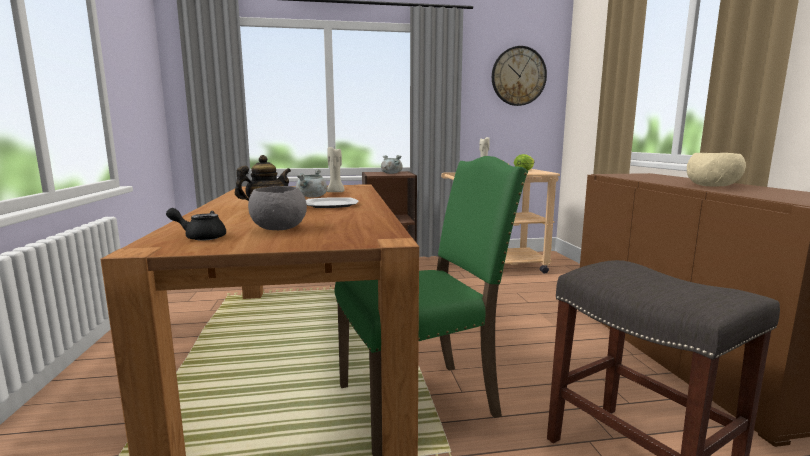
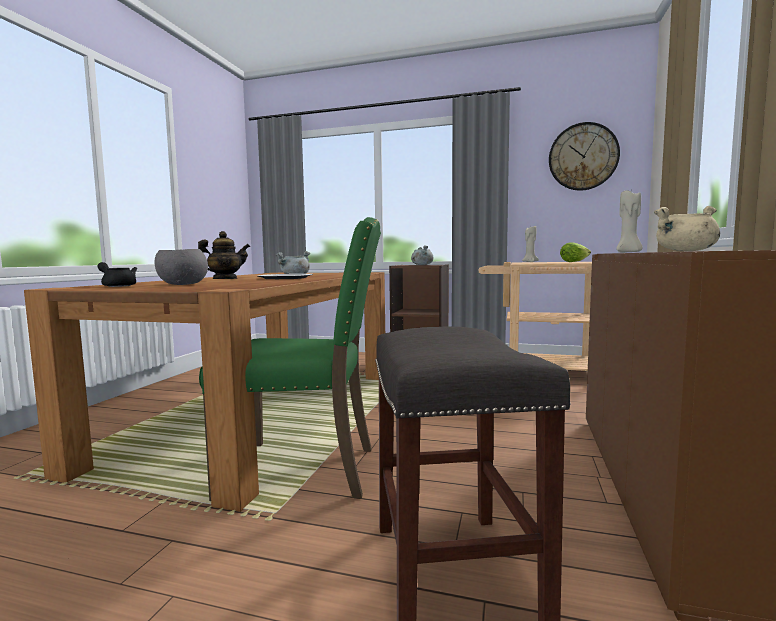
camera: 25 degrees right, 5 degrees down
beige candle [327,147,345,192] -> beige candle moved to [616,190,643,253]
beige bowl [687,153,746,187] -> beige cooking pot [654,206,720,251]

